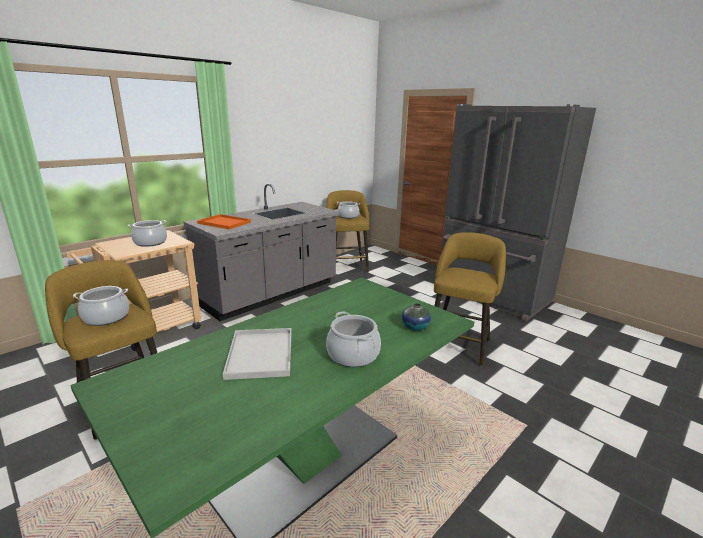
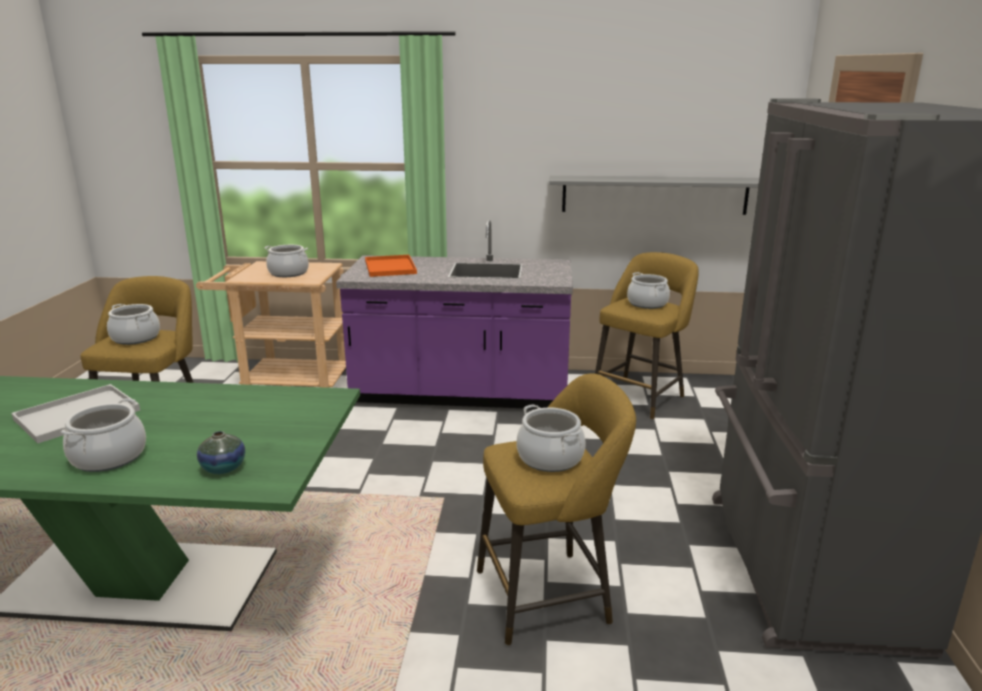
camera: 50 degrees right, 0 degrees up
grey counter [184,183,339,321] -> purple counter [336,220,573,409]
none -> cooking pot [517,404,586,472]
none -> grey shelf [549,175,759,215]

